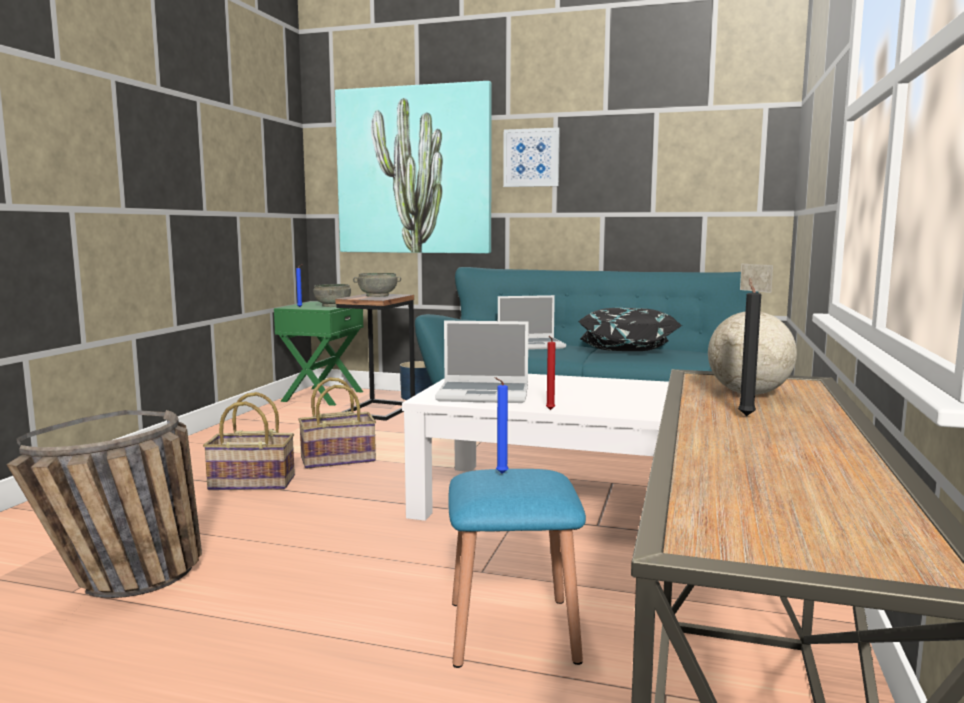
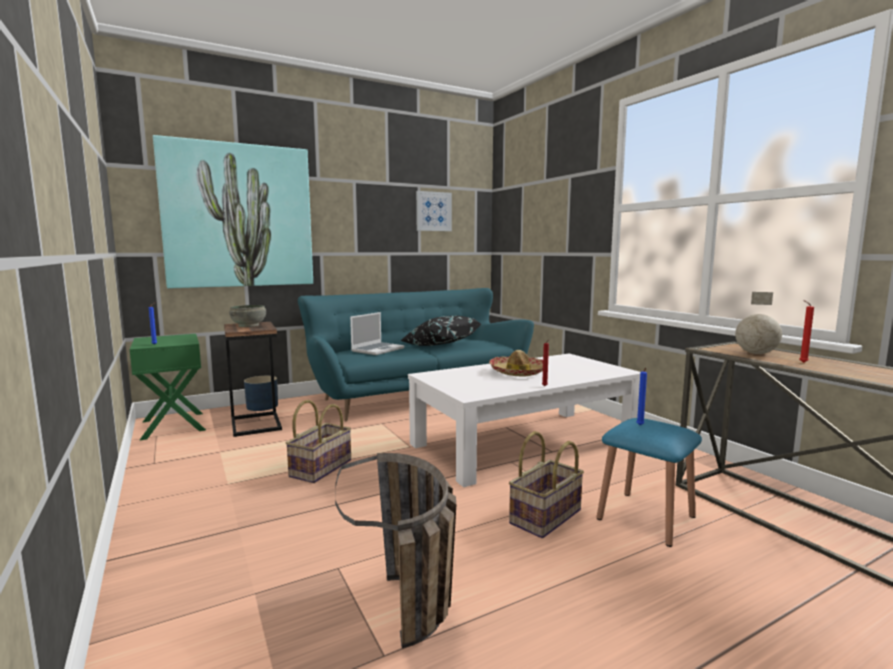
camera: 45 degrees left, 0 degrees up
basket [203,392,295,490] -> basket moved to [509,431,584,538]
grey bowl [313,284,351,307] -> none
laptop [435,321,529,403] -> none
picture [503,127,560,187] -> picture moved to [416,191,452,231]
black candle [738,279,761,416] -> red candle [800,300,814,363]
none -> hat [489,350,543,376]

